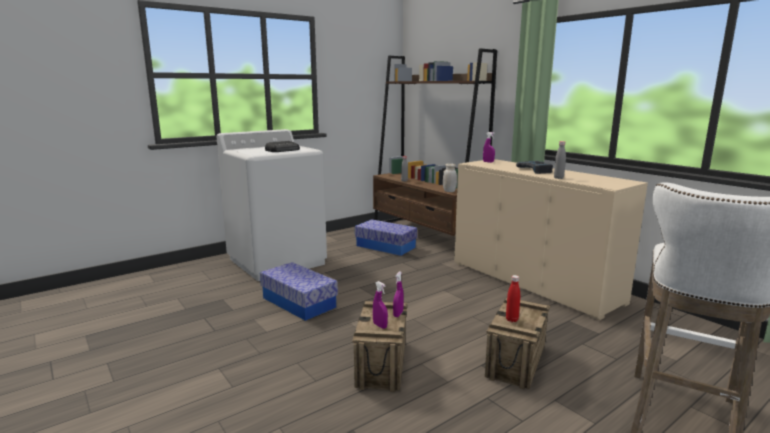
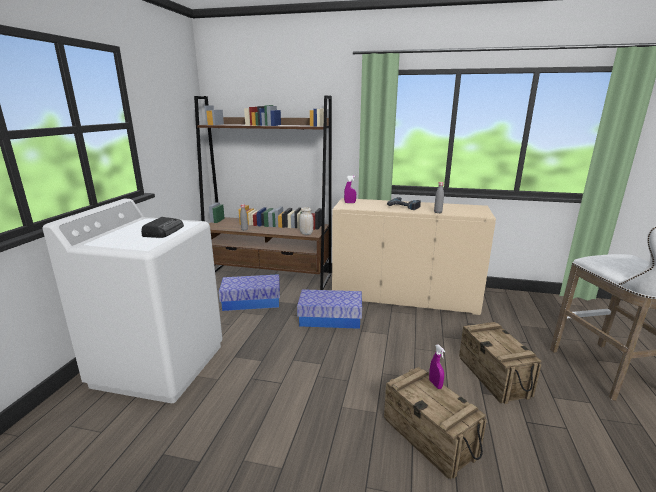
camera: 40 degrees left, 5 degrees up
storage box [260,262,338,321] -> storage box moved to [297,289,362,329]
purple spray bottle [373,281,388,329] -> none
red bottle [506,275,520,322] -> none

